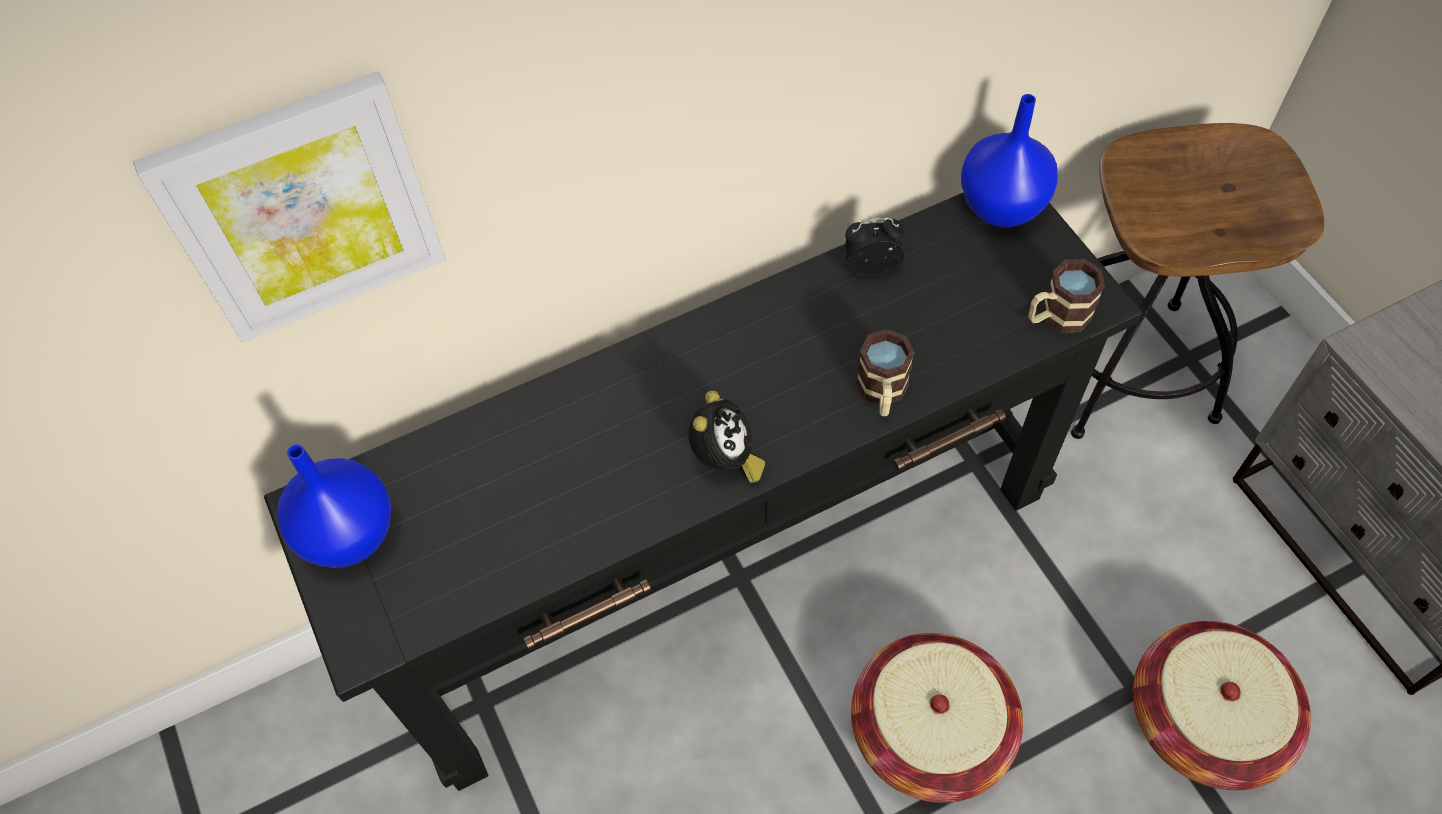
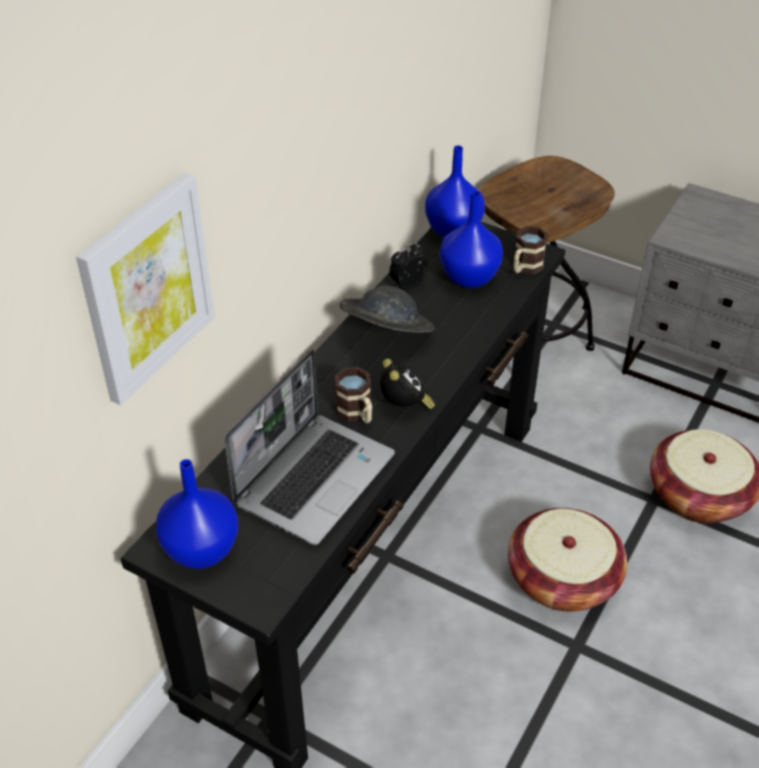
camera: 35 degrees left, 15 degrees down
mug [856,329,915,417] -> mug moved to [335,367,372,423]
none -> laptop [224,349,395,545]
none -> grey hat [340,286,435,333]
none -> blue vase [440,191,503,288]

